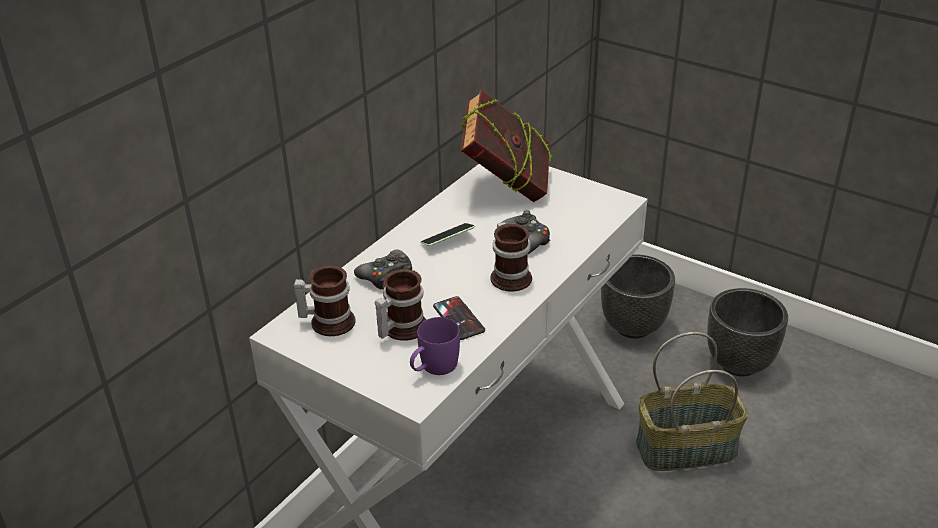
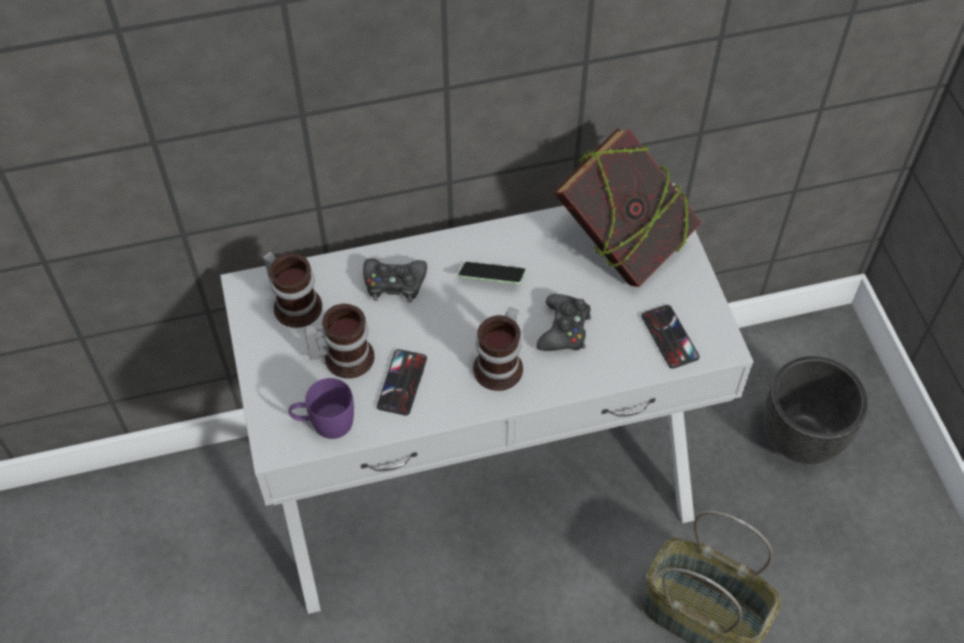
camera: 40 degrees right, 20 degrees up
black planter [707,288,788,377] -> none
none -> phone [641,305,700,369]

